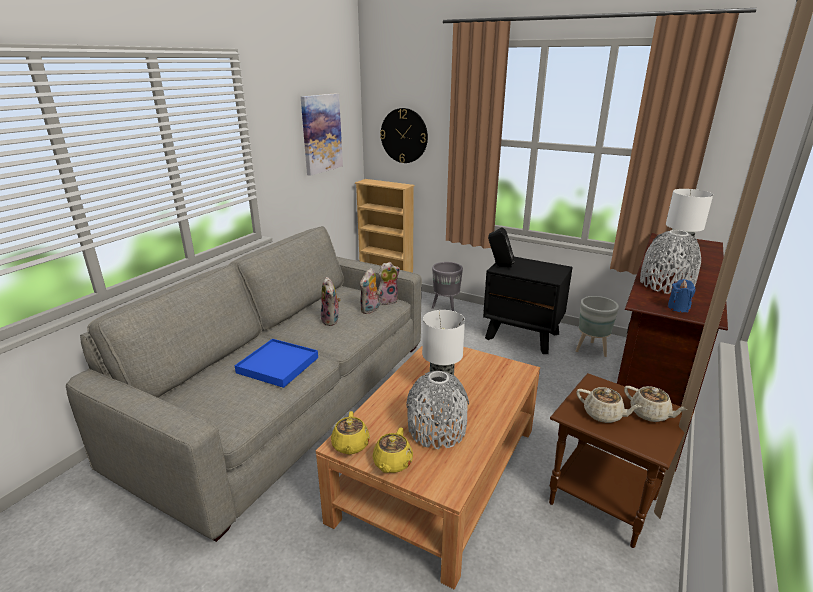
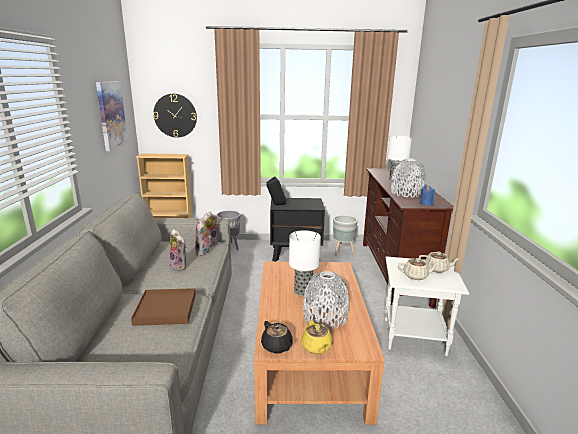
camera: 30 degrees left, 5 degrees down
blue tray [235,339,318,388] -> brown tray [131,288,196,326]
yellow teapot [331,411,370,455] -> black teapot [261,321,293,353]
brown side table [549,373,694,548] -> white side table [385,257,470,356]

